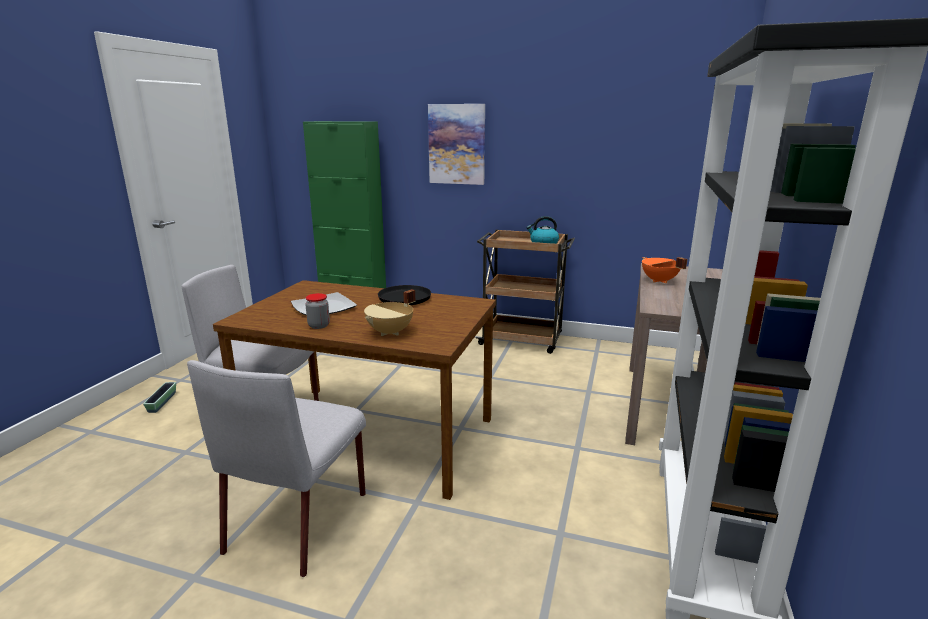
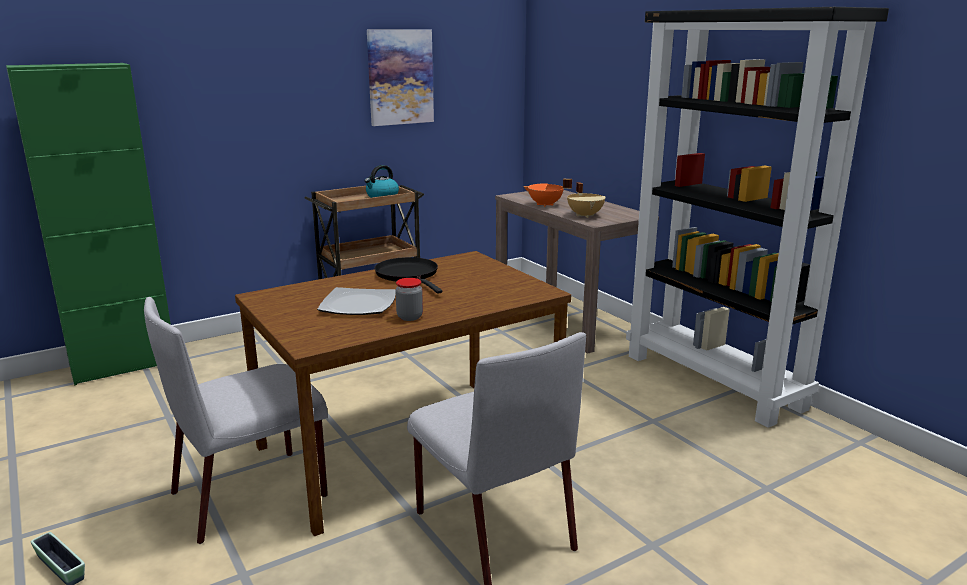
camera: 50 degrees left, 0 degrees up
beige cooking pot [364,289,415,336] -> beige cooking pot moved to [567,182,606,218]
picture [428,104,485,185] -> picture moved to [367,29,434,126]

